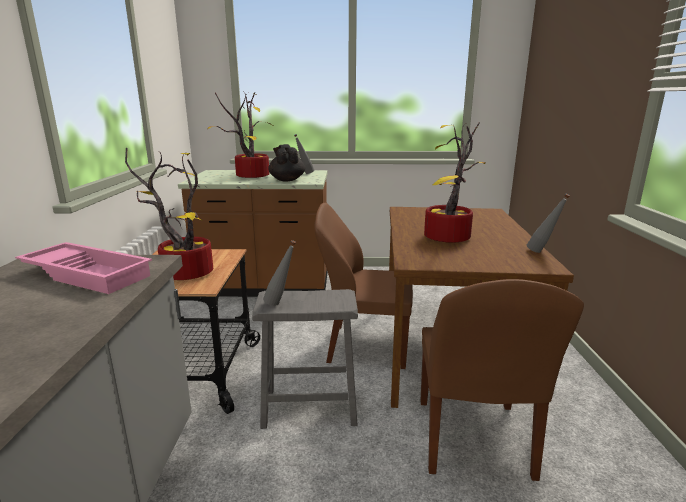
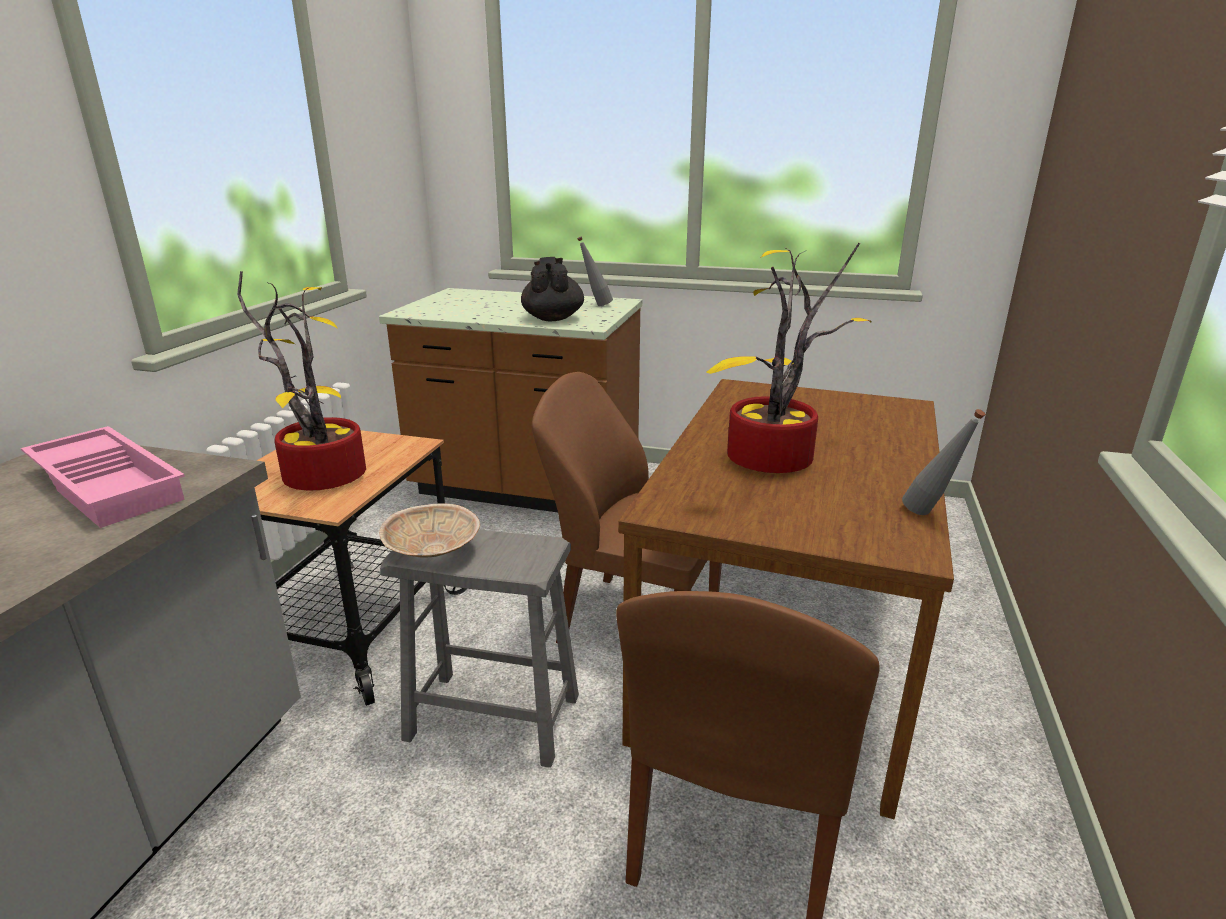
camera: 15 degrees right, 5 degrees up
potted plant [207,92,273,178] -> none
grey bottle [263,240,296,306] -> beige bowl [379,504,480,557]

